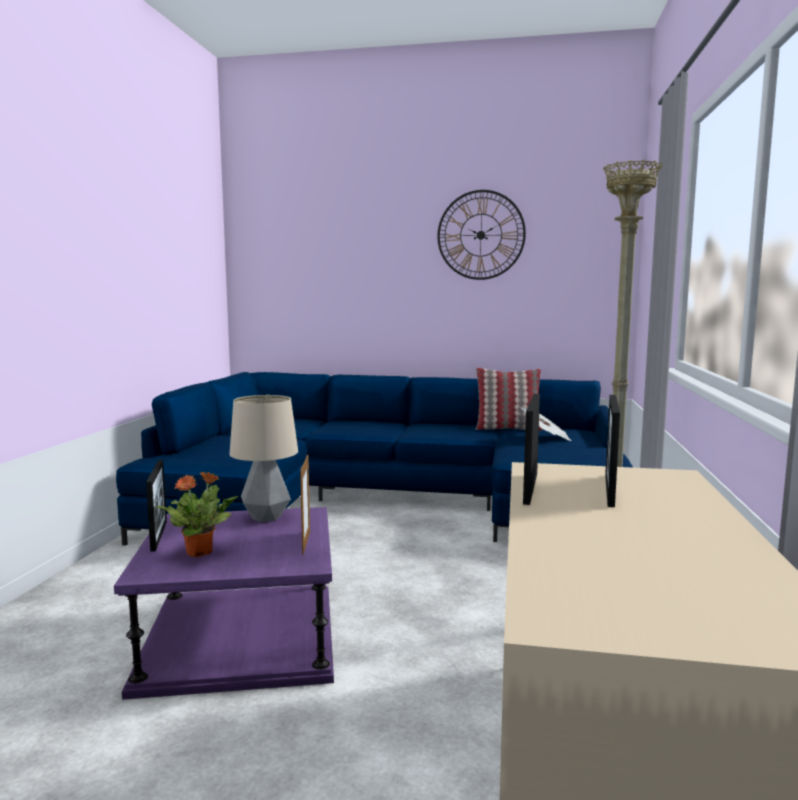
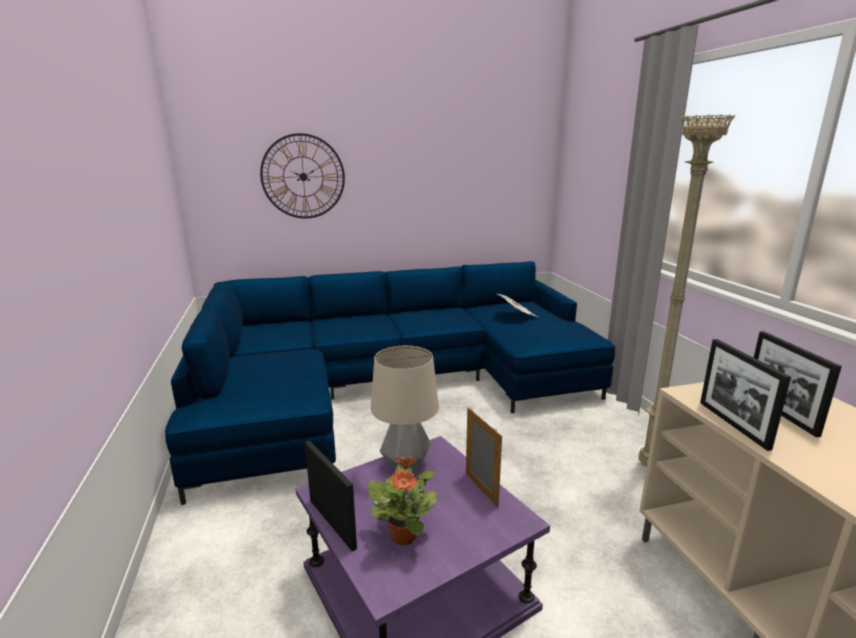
camera: 25 degrees left, 10 degrees up
wall clock [437,190,526,280] -> wall clock moved to [260,133,345,219]
pillow [476,368,543,431] -> none

